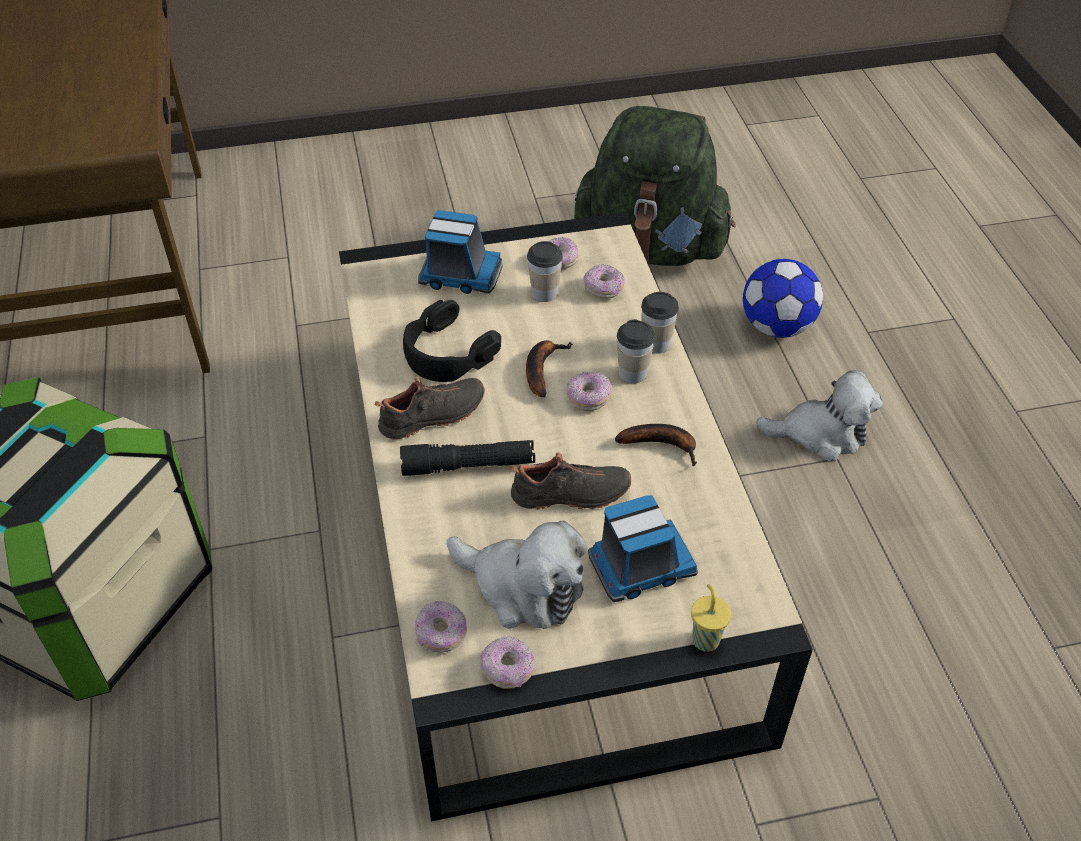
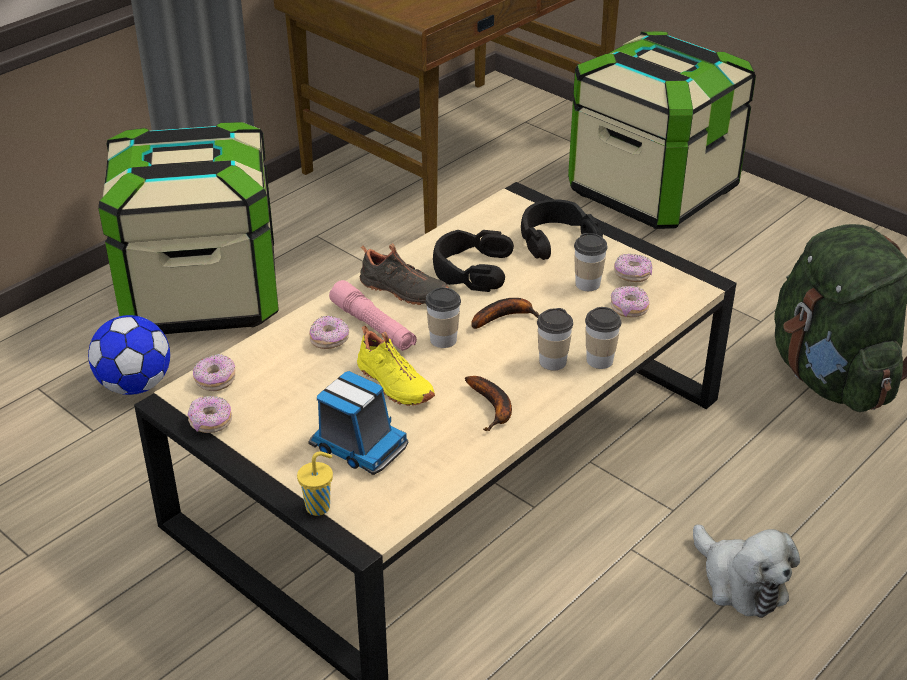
camera: 55 degrees right, 10 degrees down
black flashlight [400,440,535,476] -> pink flashlight [329,280,417,351]
toy truck [418,210,502,294] -> black headphones [521,199,603,260]
plush toy [447,520,587,629] -> none
black shoe [510,452,631,510] -> yellow shoe [357,326,435,406]
donut [566,372,612,411] -> donut moved to [309,316,349,349]
football [743,259,823,338] -> football moved to [88,315,170,395]
none -> cup [426,287,461,348]
none -> storage box [568,31,756,229]

